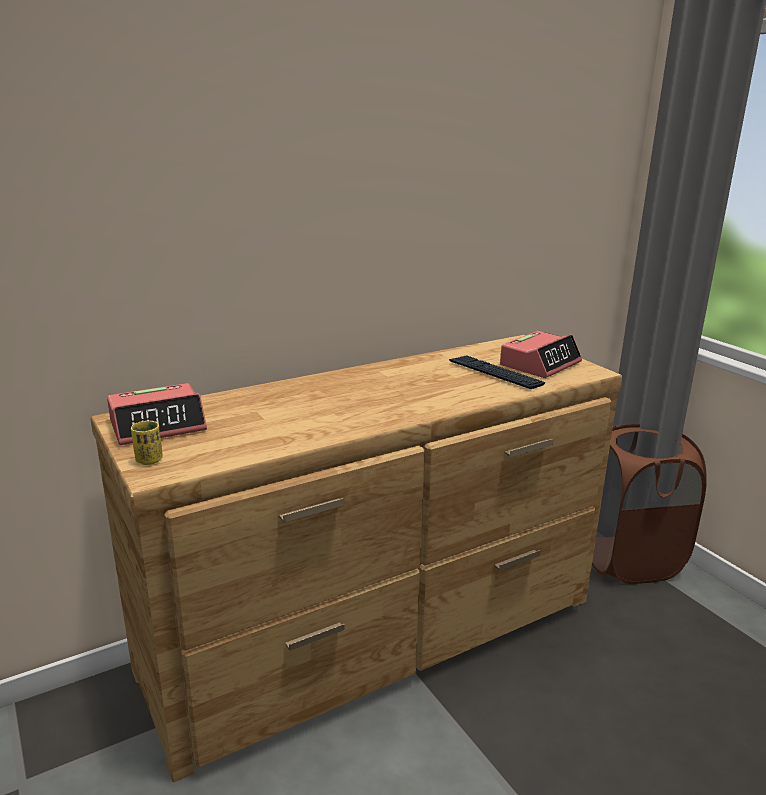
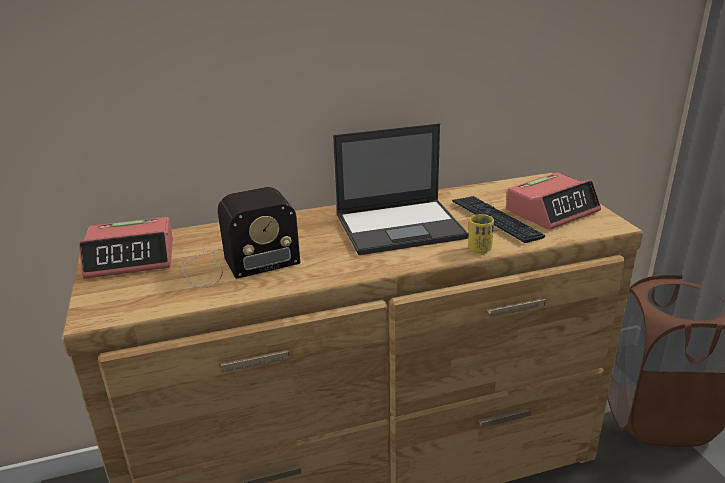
camera: 15 degrees right, 5 degrees up
yellow cup [131,421,163,465] -> yellow cup moved to [468,214,494,253]
none -> radio [182,187,300,288]
none -> laptop [333,123,469,255]

